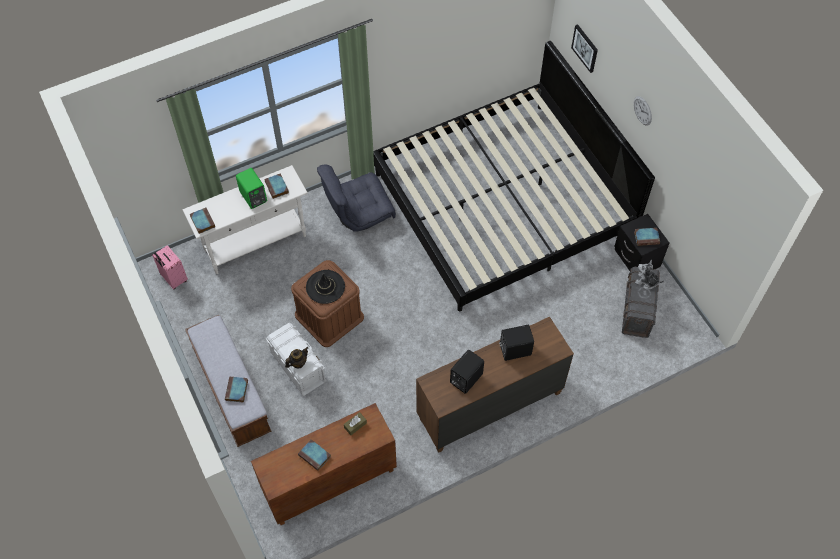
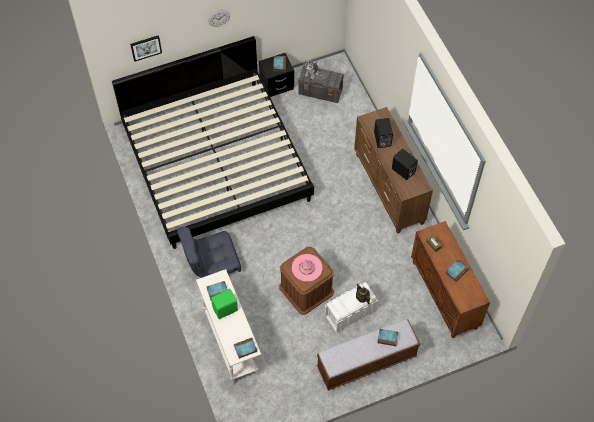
camera: 85 degrees left, 0 degrees up
pink suitcase [152,245,188,289] -> none
black hat [306,270,345,304] -> pink hat [292,254,323,282]
grey armchair [317,164,396,232] -> grey armchair turned 90 degrees clockwise [177,227,241,278]

